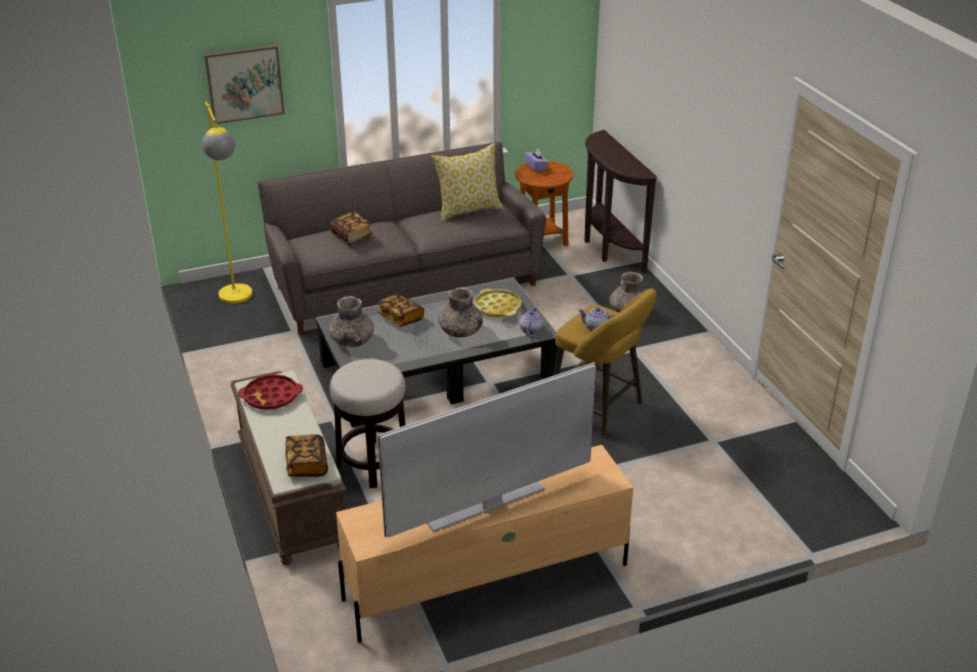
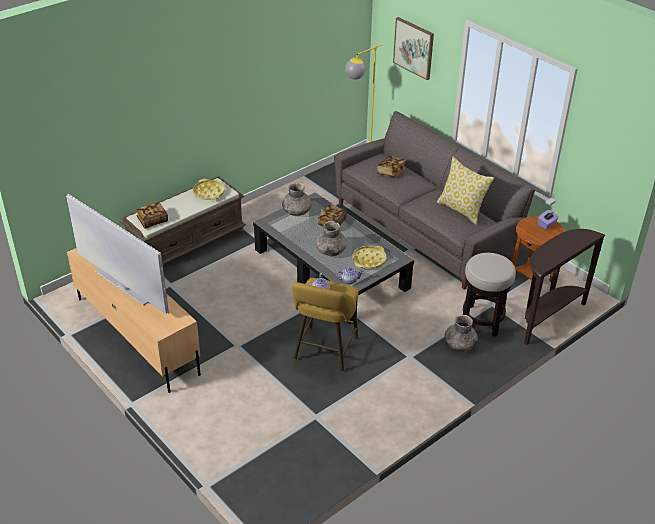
camera: 70 degrees right, 5 degrees up
red tray [238,374,303,410] -> yellow tray [193,179,225,200]
stool [330,359,405,488] -> stool moved to [463,253,516,337]

